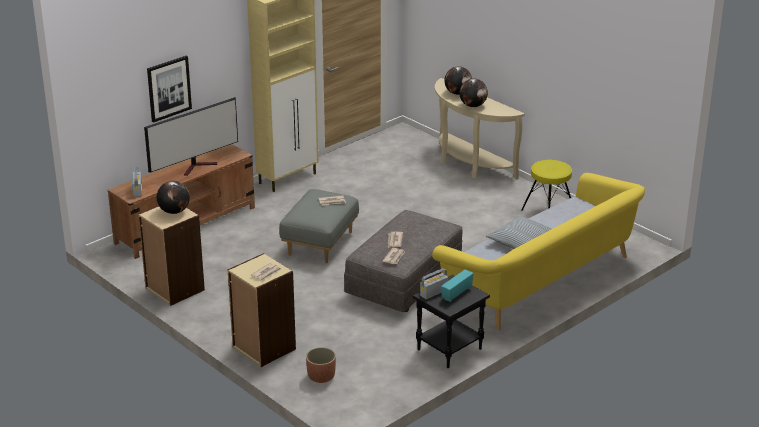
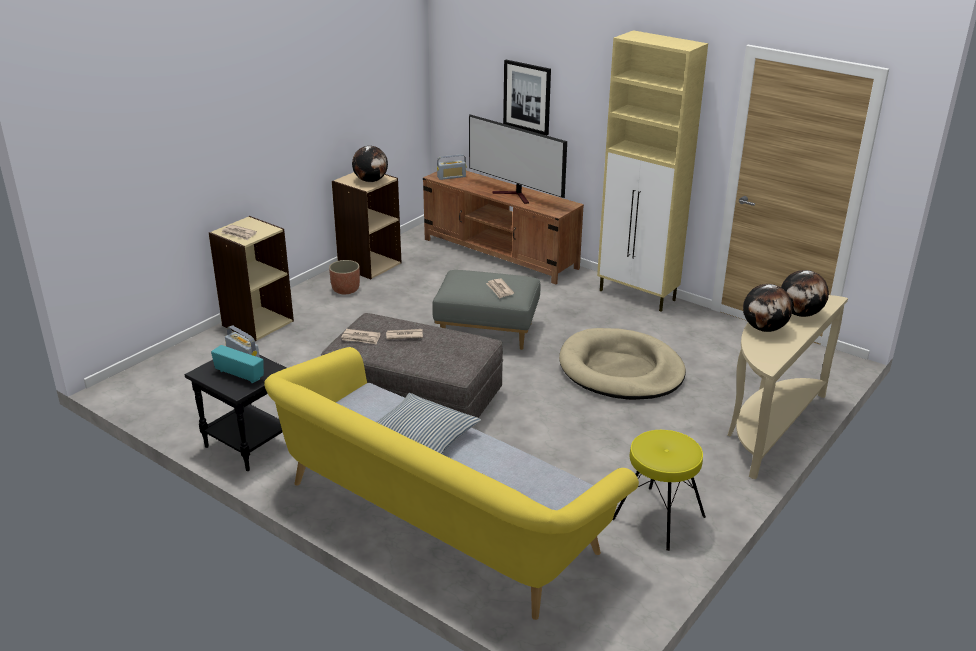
camera: 80 degrees right, 0 degrees up
planter [306,347,336,383] -> planter moved to [329,260,360,294]
none -> beige dog bed [559,328,686,400]

